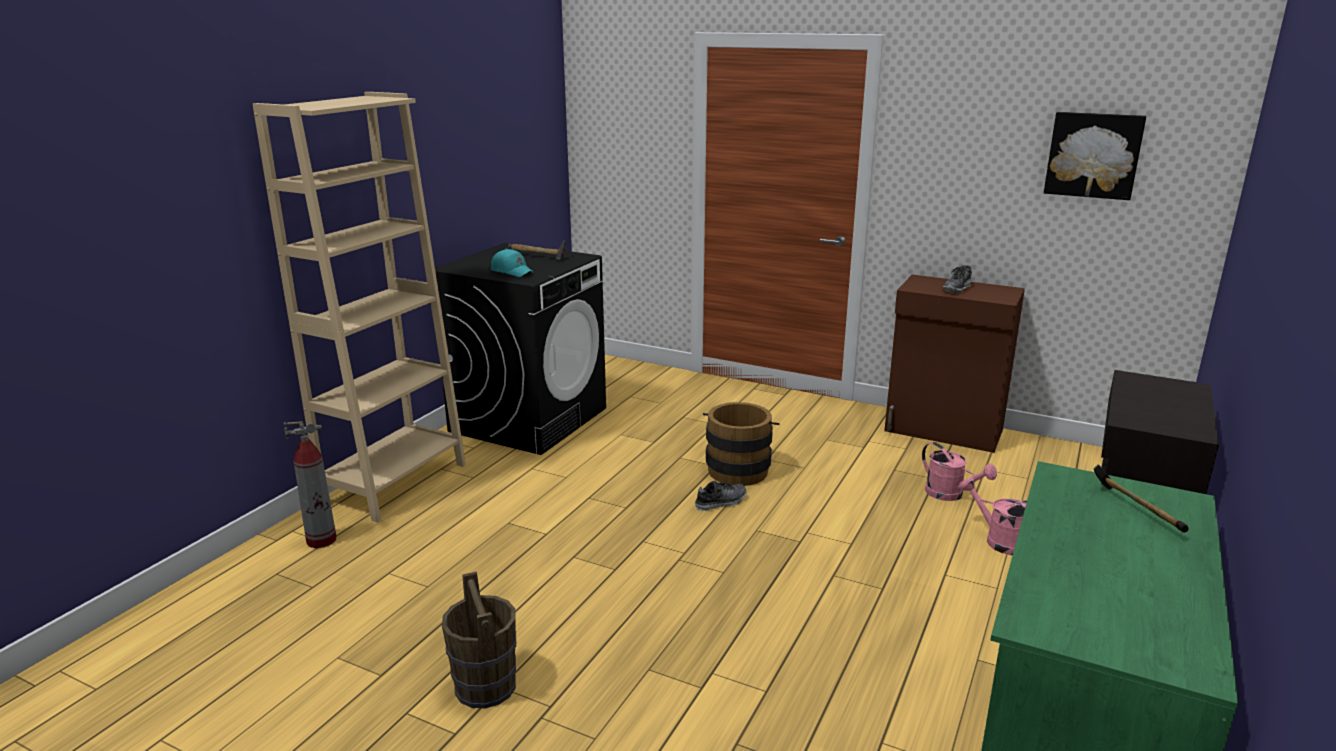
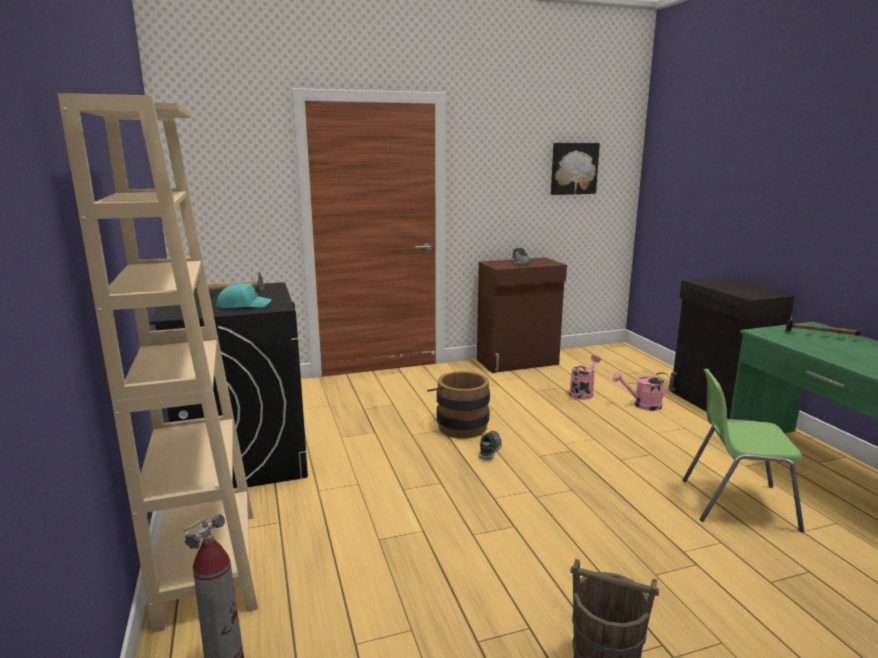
camera: 45 degrees left, 5 degrees down
pink watering can [922,442,997,501] -> pink watering can turned 60 degrees counterclockwise [569,354,601,400]
none -> green chair [682,369,804,532]

